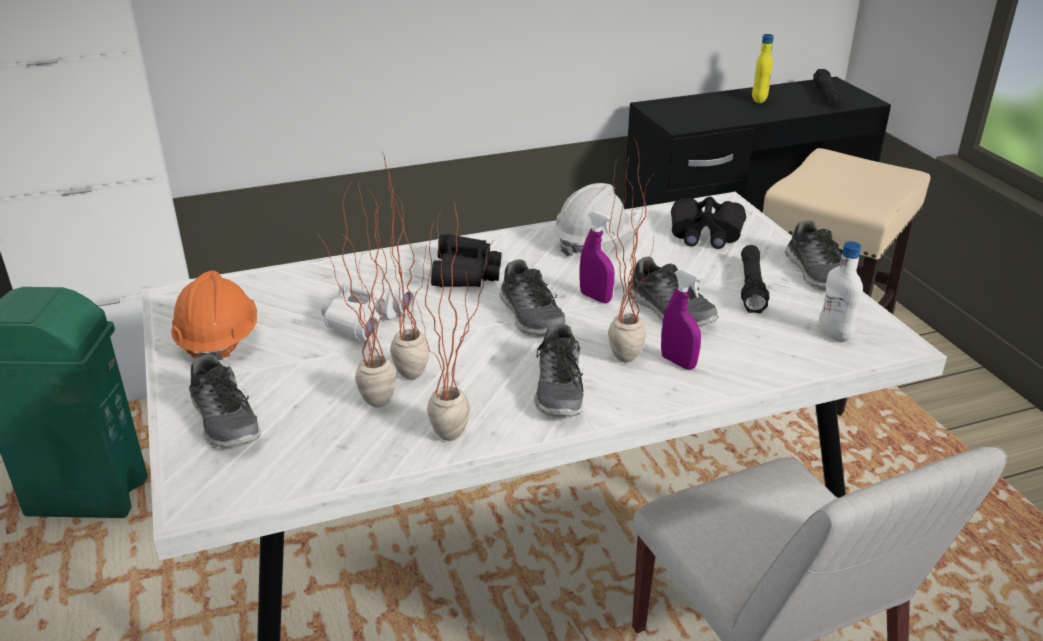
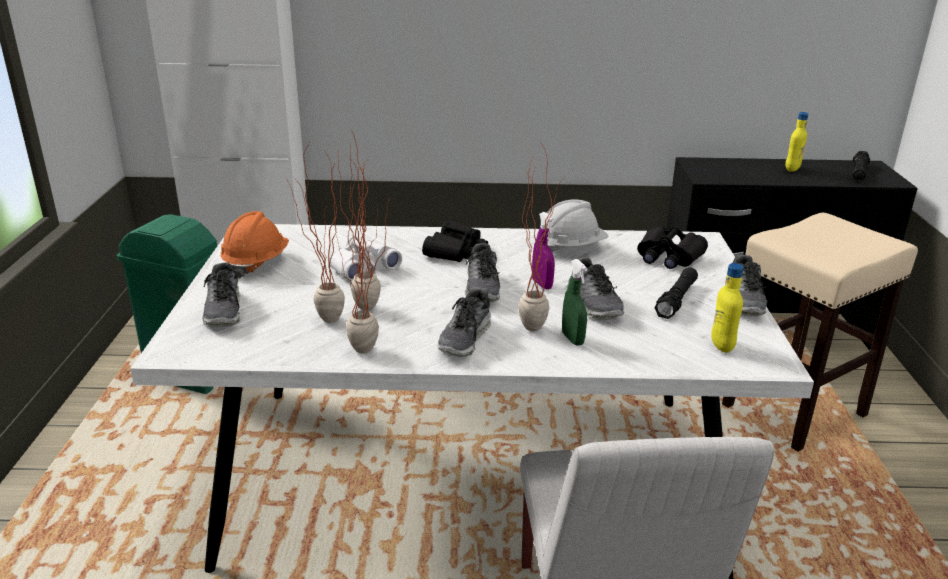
camera: 20 degrees right, 5 degrees down
purple spray bottle [661,269,703,370] -> green spray bottle [562,259,588,346]
white bottle [819,241,863,342] -> yellow bottle [711,263,744,353]

